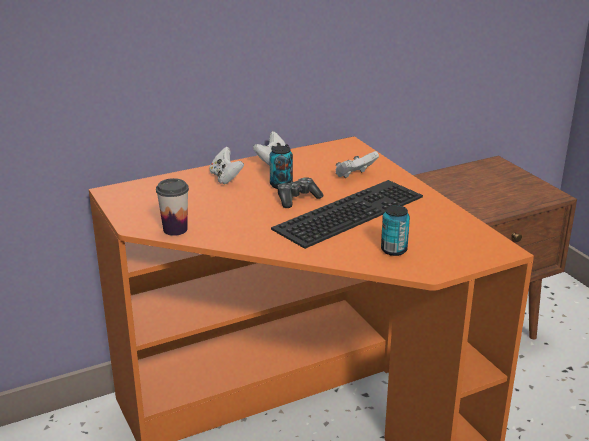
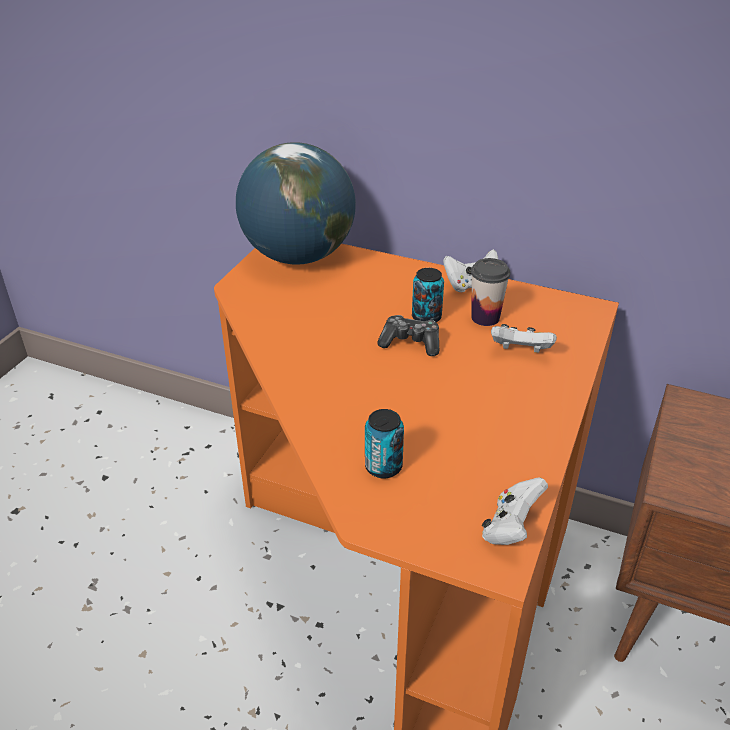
camera: 50 degrees right, 10 degrees up
cup [156,178,189,236] -> cup moved to [471,258,510,326]
white game controller [209,147,244,184] -> white game controller moved to [482,477,548,545]
keyboard [271,180,423,249] -> none
none -> globe [236,142,356,265]

